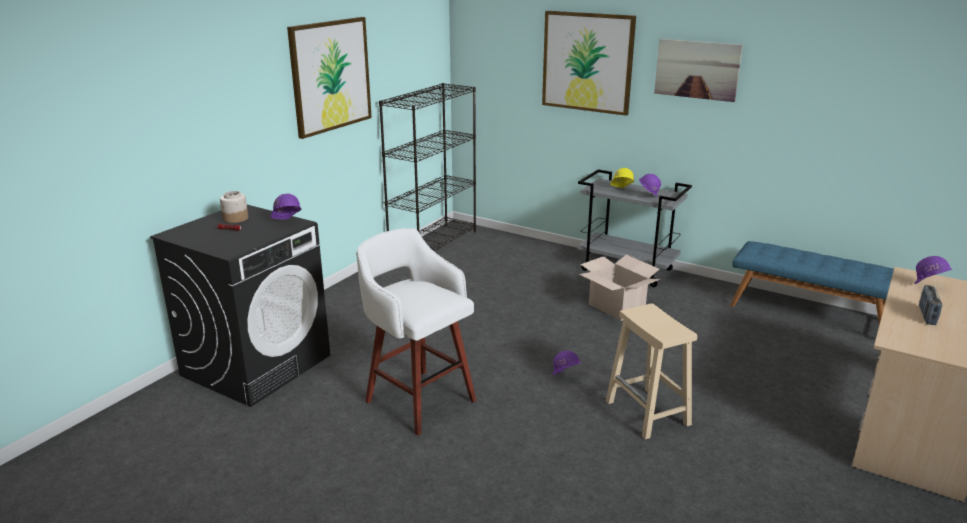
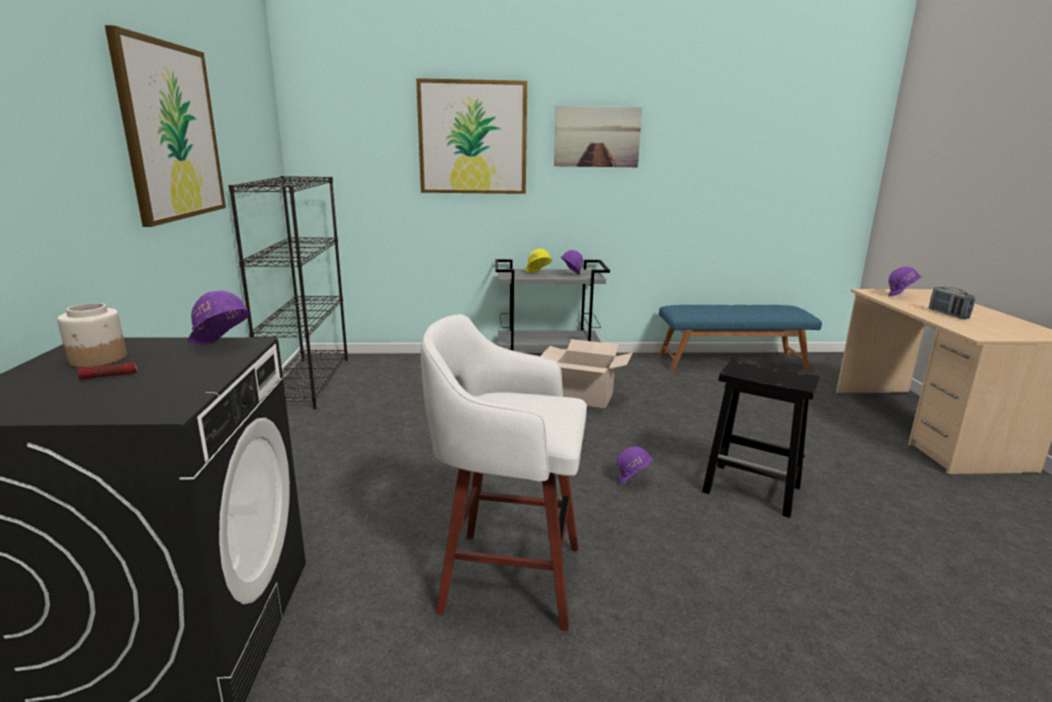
camera: 35 degrees left, 5 degrees down
beige stool [606,304,697,439] -> black stool [702,360,820,518]

